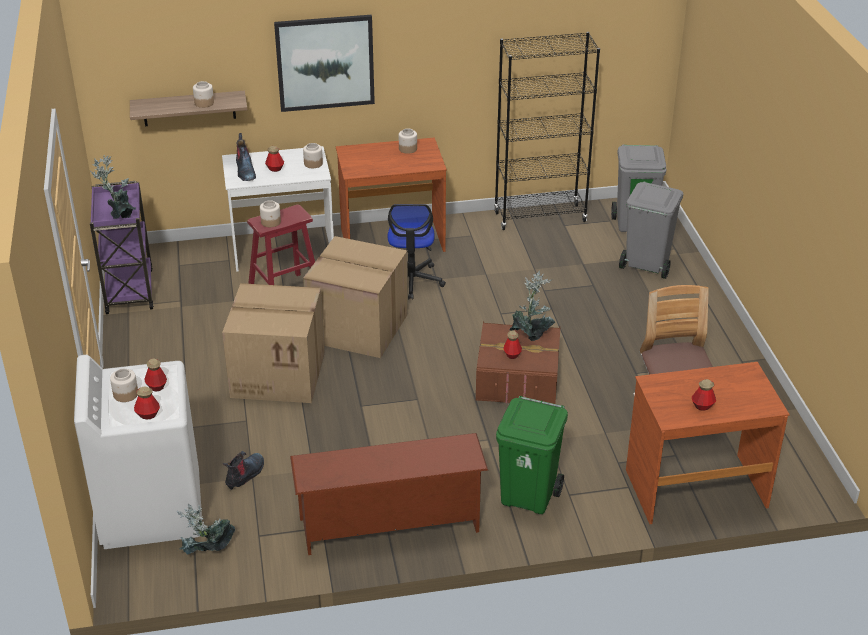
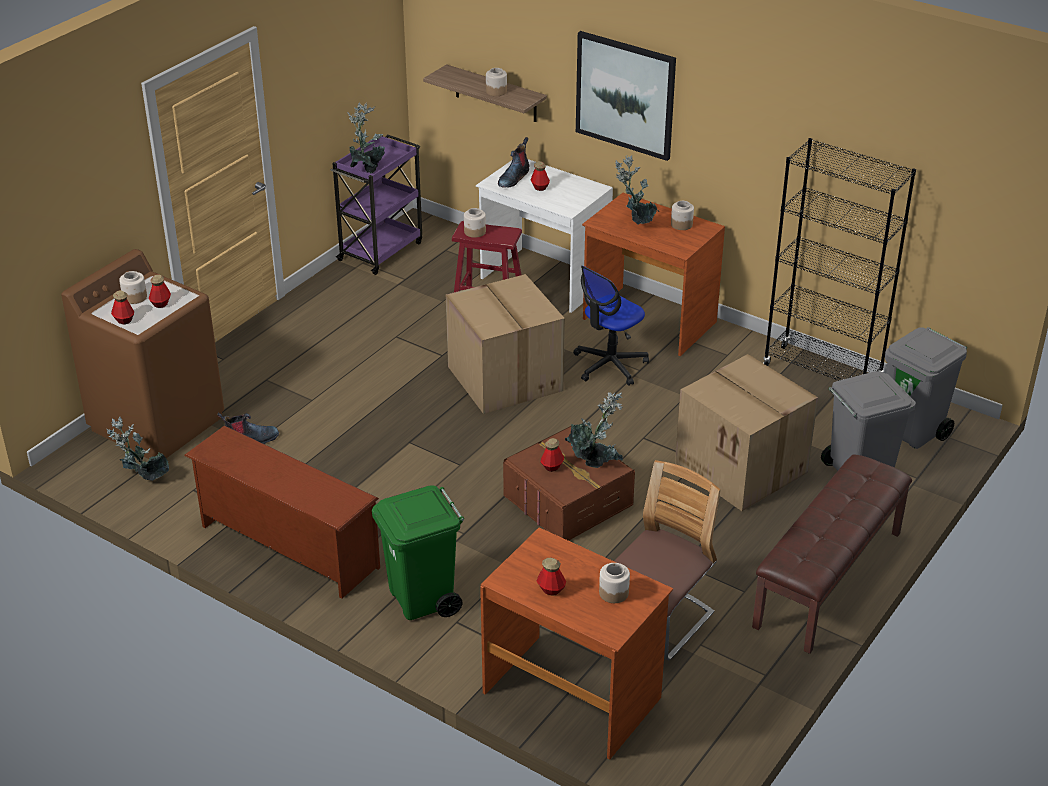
camera: 45 degrees right, 0 degrees up
white washing machine [74,355,202,549] -> brown washing machine [61,249,224,459]
cardboard box [222,283,325,403] -> cardboard box moved to [675,354,818,511]
jar [303,143,323,168] -> jar moved to [599,563,630,603]
none -> potted plant [615,155,659,225]
none -> brown bench [752,455,912,654]

